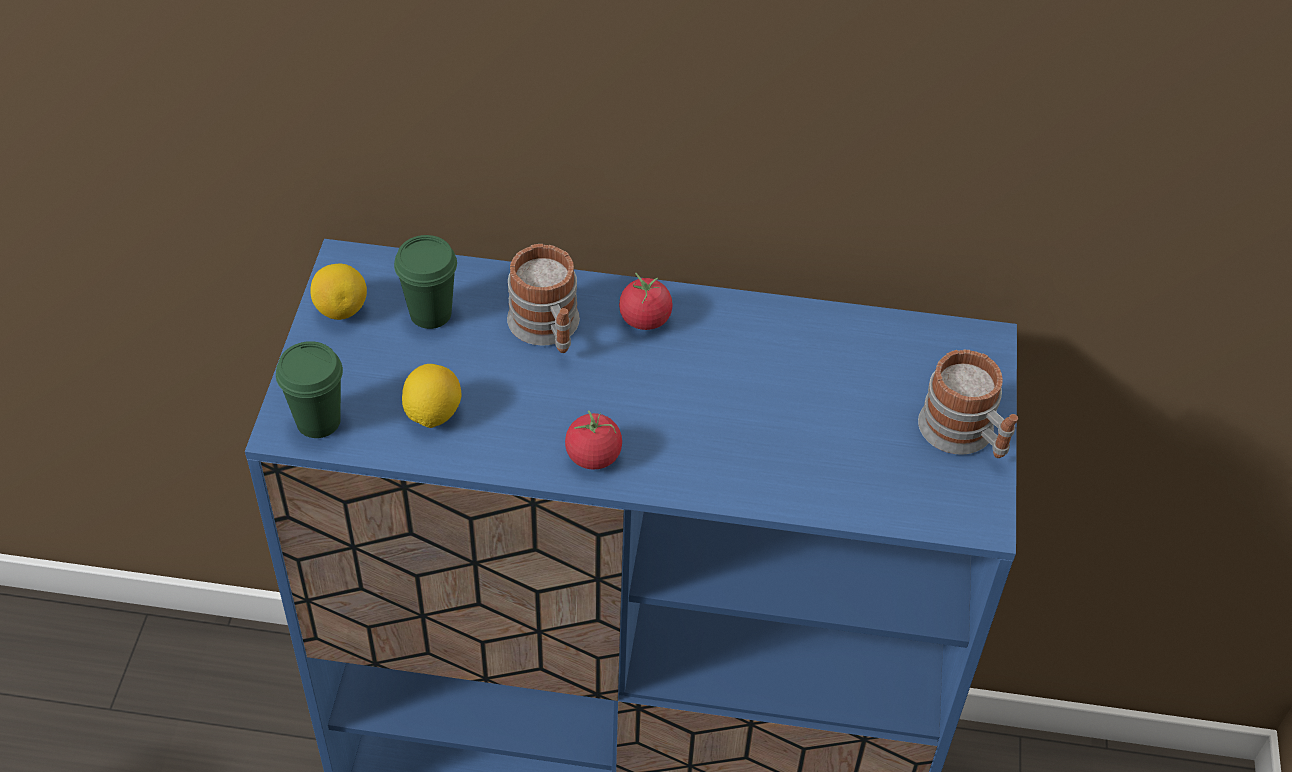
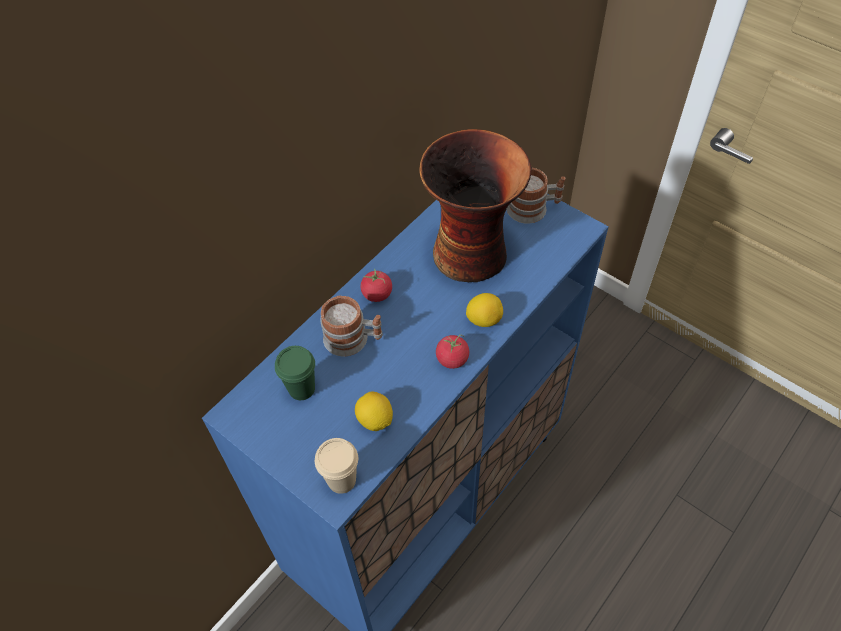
camera: 55 degrees left, 5 degrees up
green cup [276,341,343,438] -> beige cup [315,438,358,494]
lemon [310,264,367,320] -> lemon moved to [466,293,503,327]
none -> vase [419,129,532,282]

